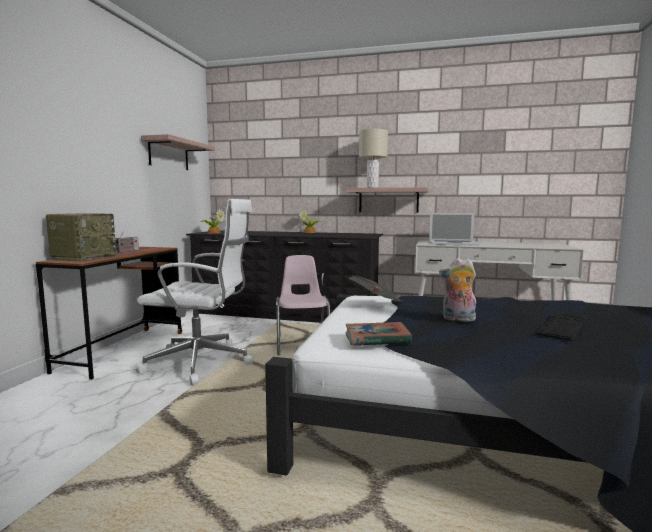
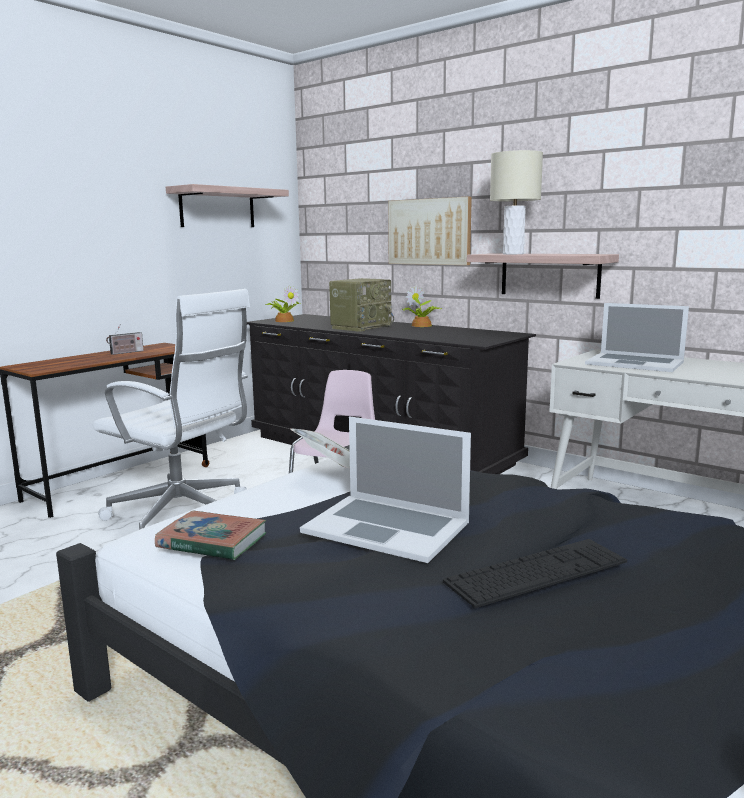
camera: 25 degrees right, 5 degrees up
radio [46,213,119,261] -> radio moved to [329,278,394,332]
plush toy [439,258,476,321] -> laptop [300,416,471,563]
none -> picture [388,197,472,265]

